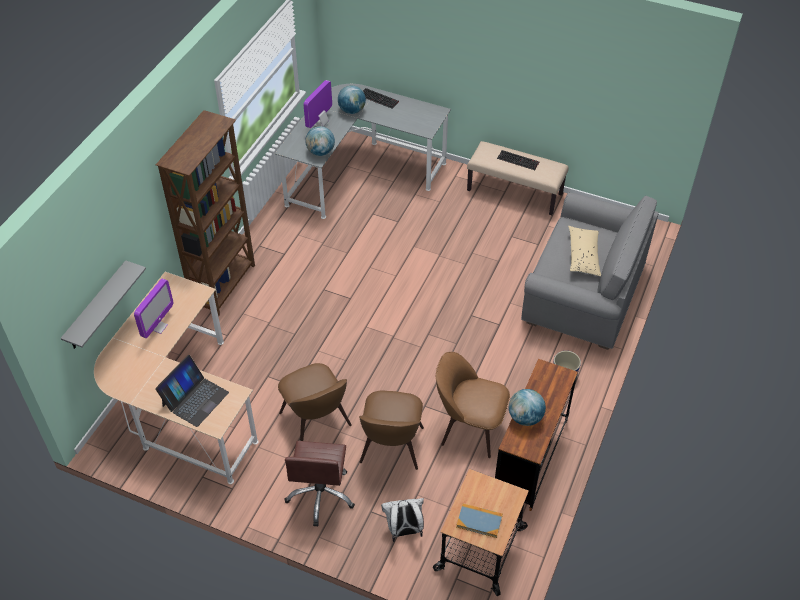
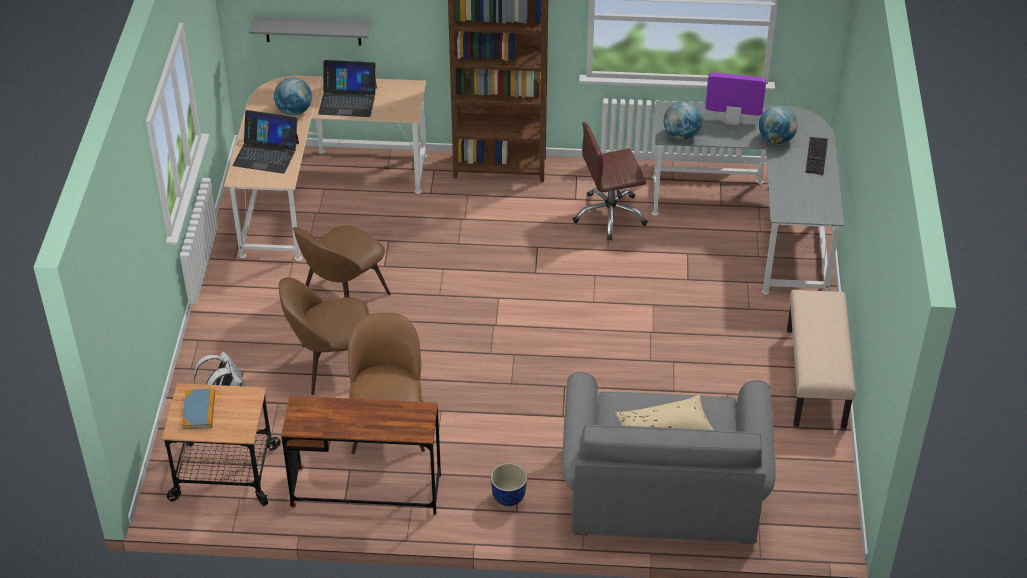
camera: 70 degrees right, 5 degrees down
monitor [134,279,174,338] -> laptop [318,60,377,117]
brown office chair [285,441,355,527] -> brown office chair moved to [573,122,648,241]
keyboard [497,150,539,170] -> none
globe [509,389,546,426] -> globe moved to [274,77,312,116]

